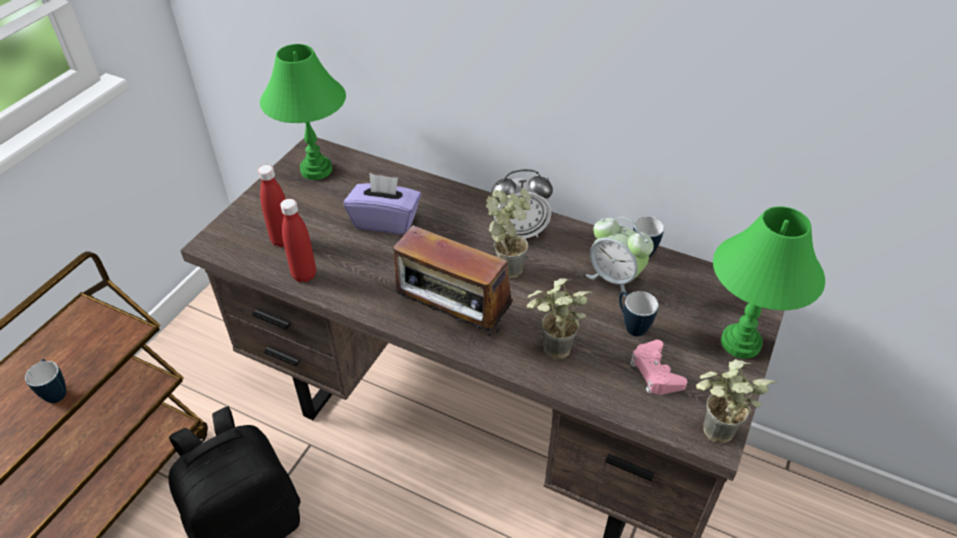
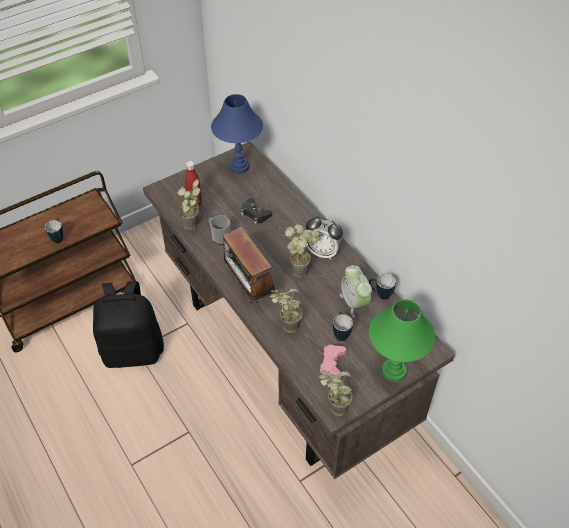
camera: 30 degrees right, 5 degrees up
green table lamp [260,44,346,180] -> blue table lamp [211,94,263,174]
red bottle [280,199,316,282] -> potted plant [177,179,200,230]
purple tissue box [344,173,421,235] -> black game controller [241,198,272,225]
none -> mug [208,215,230,245]

